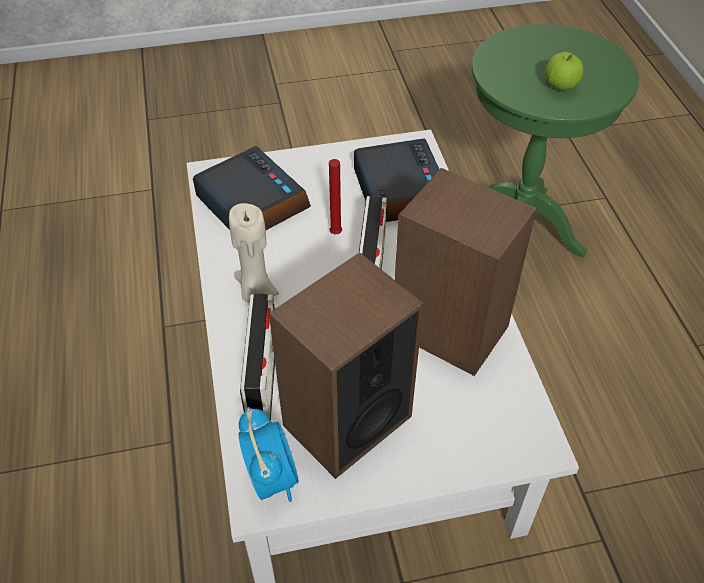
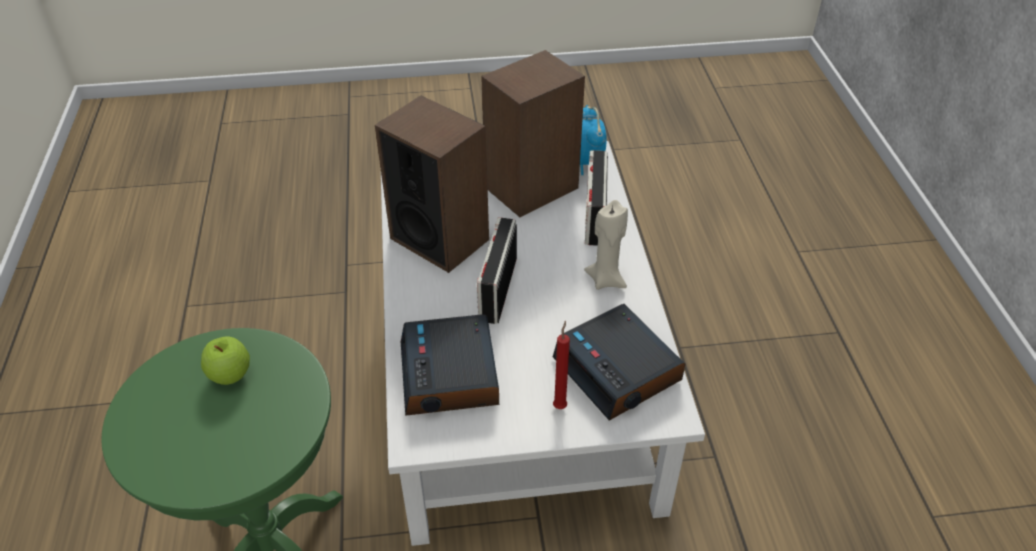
camera: 175 degrees left, 5 degrees down
red candle [329,159,342,234] -> red candle moved to [553,321,570,409]

